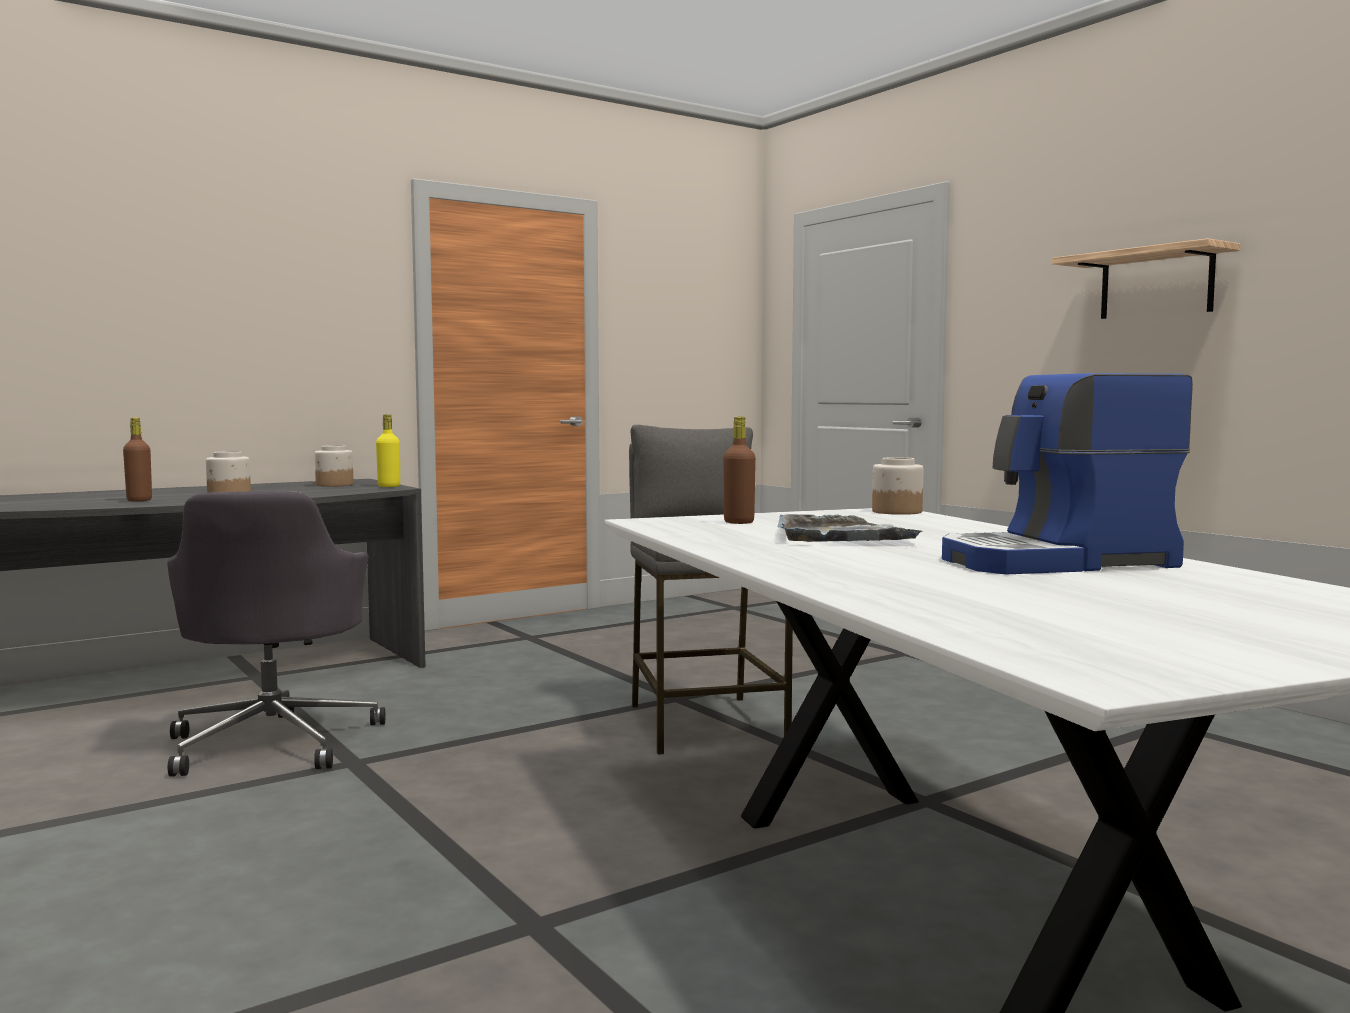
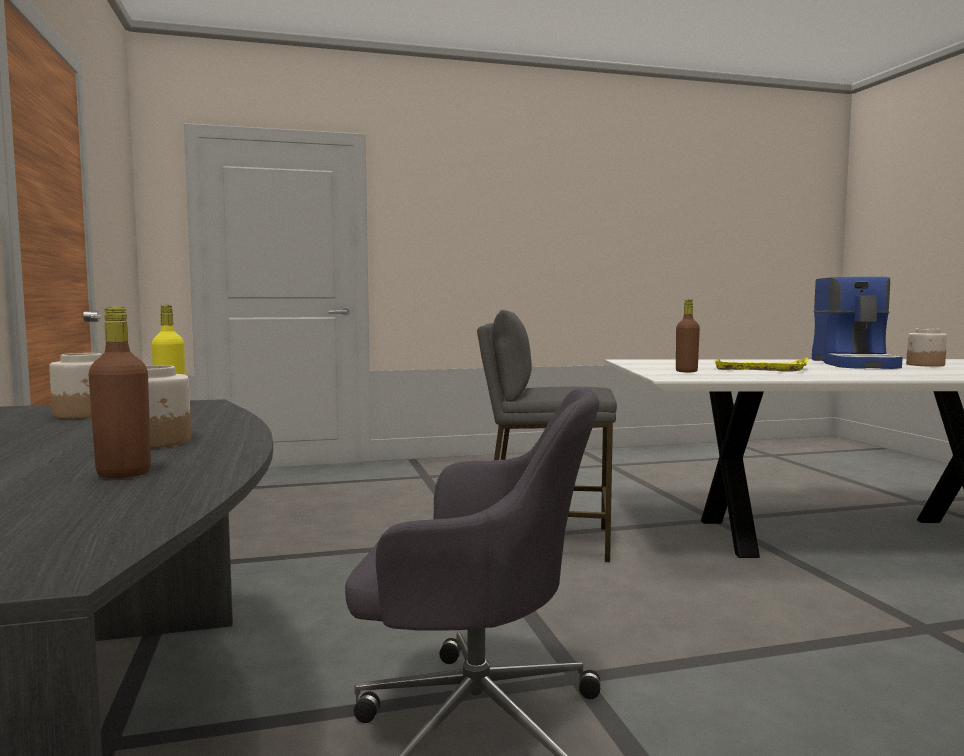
camera: 70 degrees left, 0 degrees up
grey tray [778,514,923,542] -> yellow tray [713,358,808,371]
jar [872,457,923,515] -> jar moved to [906,328,947,367]
shelf [1052,238,1241,319] -> none

